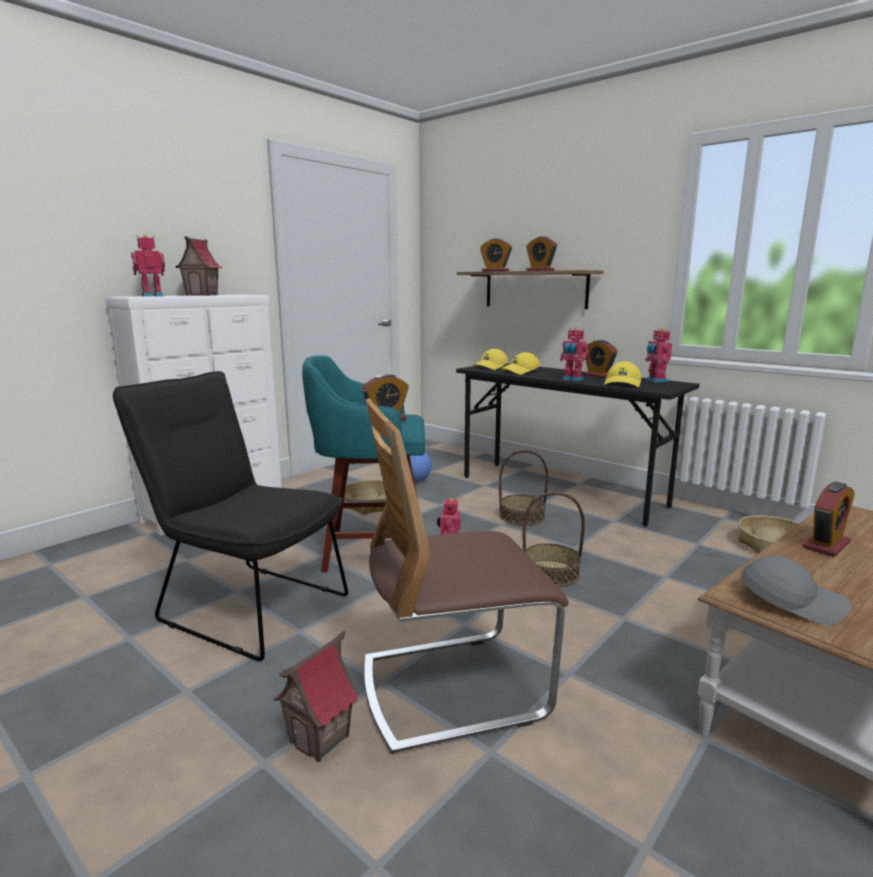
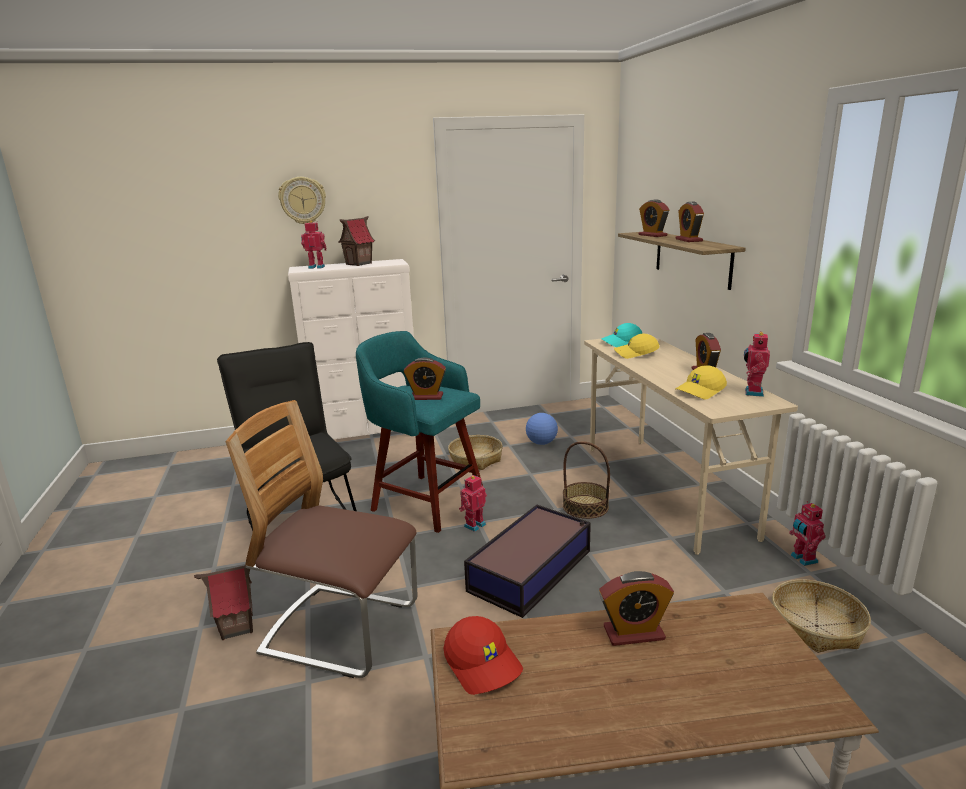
camera: 35 degrees right, 5 degrees up
black desk [456,363,699,527] -> beige desk [584,334,798,555]
yellow cap [472,349,508,370] -> turquoise cap [601,323,643,347]
basket [523,492,585,587] -> storage box [464,505,591,618]
toy robot [560,327,589,381] -> toy robot moved to [789,501,826,566]
grey cap [741,556,852,626] -> red cap [444,616,523,695]
none -> wall clock [278,177,326,225]

